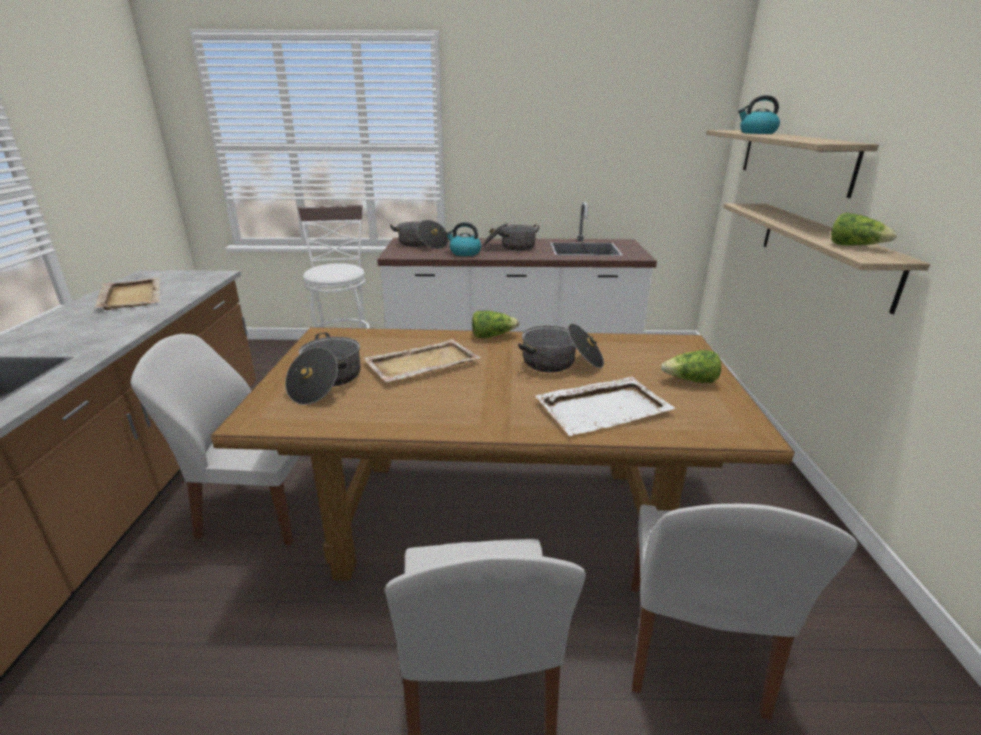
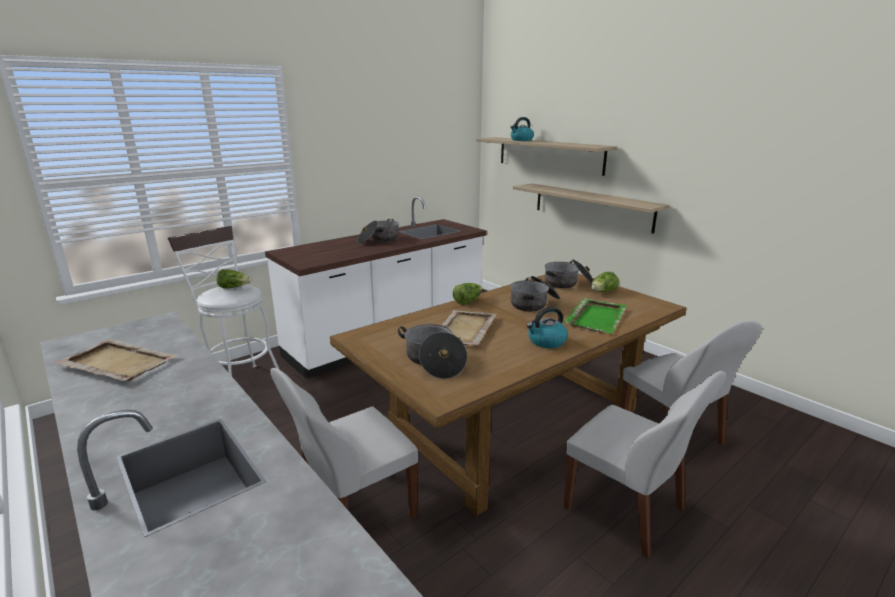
camera: 40 degrees left, 5 degrees down
cooking pot [390,220,449,249] -> cooking pot moved to [545,259,593,289]
kettle [446,222,482,256] -> kettle moved to [526,307,568,348]
white tray [535,377,675,436] -> green tray [565,298,627,334]
lettuce [831,213,897,246] -> lettuce moved to [217,269,251,289]

